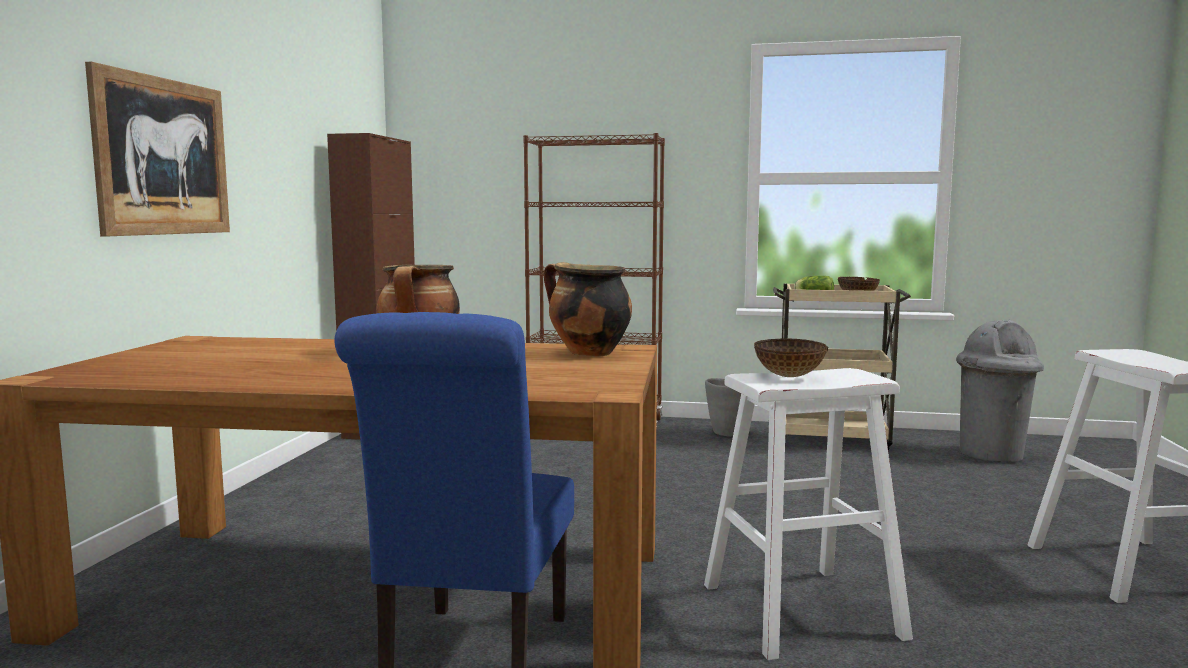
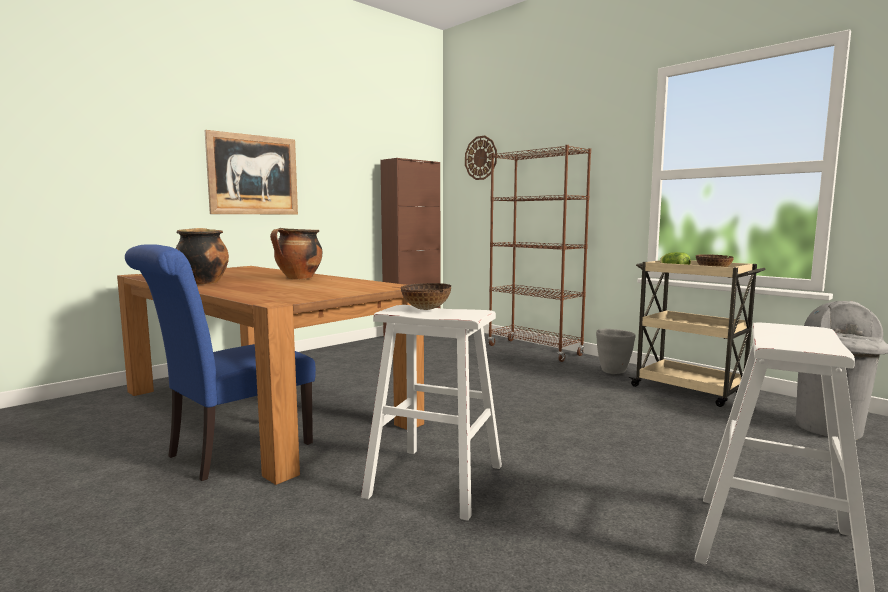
camera: 35 degrees right, 0 degrees up
cooking pot [544,262,632,356] -> cooking pot moved to [176,228,229,285]
none -> wall clock [465,135,497,180]

